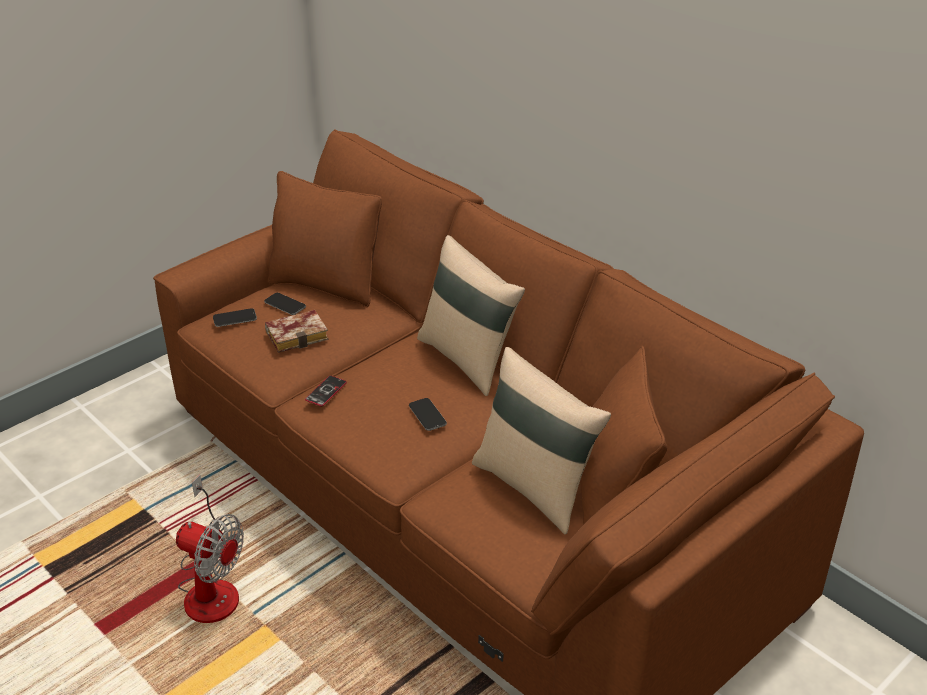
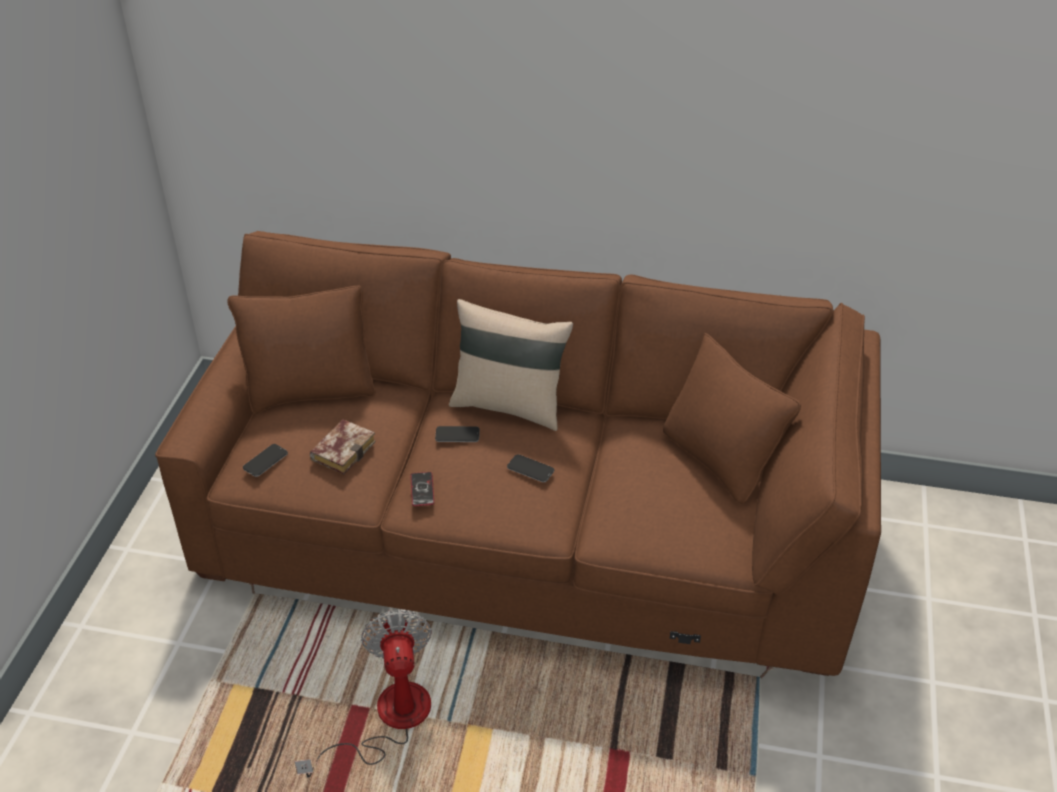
camera: 35 degrees left, 5 degrees up
fan [176,475,244,623] -> fan turned 90 degrees counterclockwise [295,609,432,777]
phone [264,293,306,315] -> phone moved to [435,426,480,442]
beige pillow [472,347,611,534] -> none

